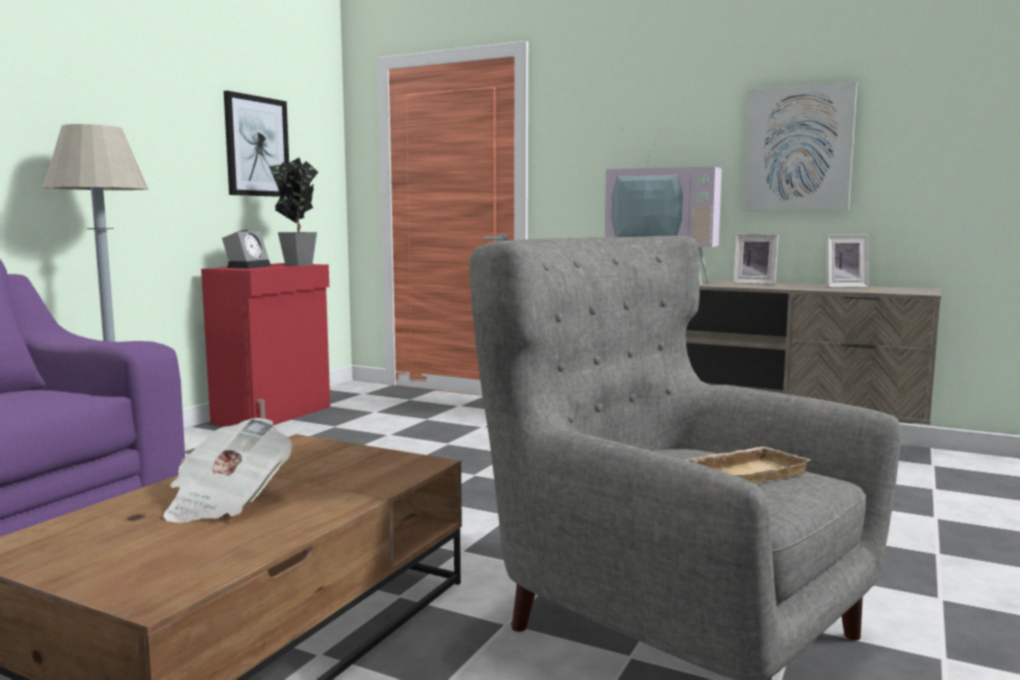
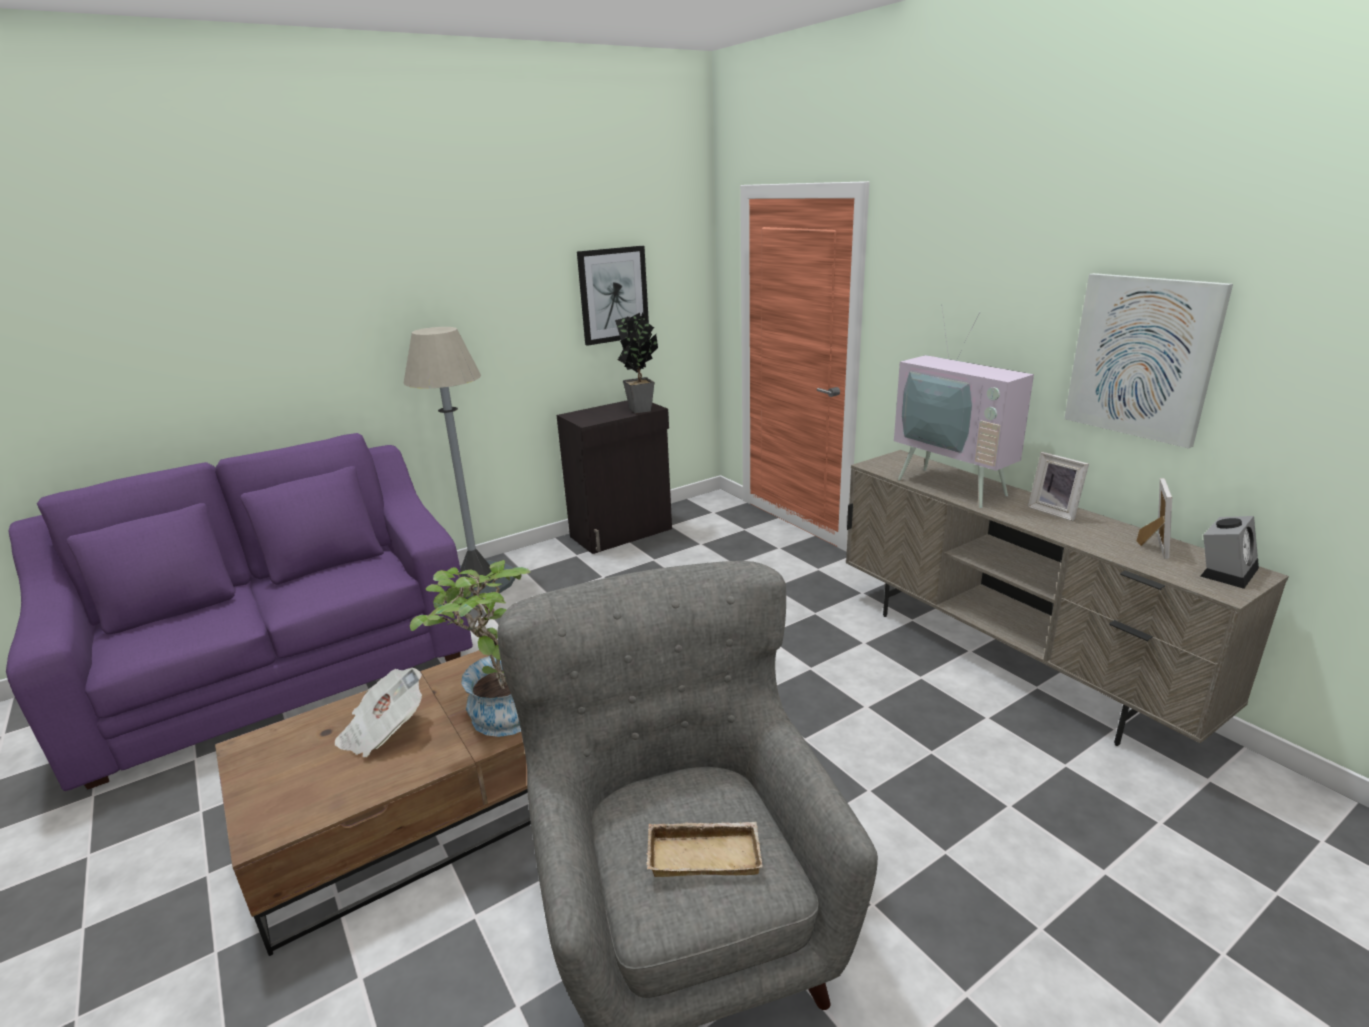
camera: 30 degrees right, 15 degrees up
red cabinet [201,263,330,426] -> black cabinet [557,400,672,554]
alarm clock [222,230,271,268] -> alarm clock moved to [1201,516,1259,589]
picture frame [826,235,869,288] -> picture frame turned 90 degrees counterclockwise [1137,478,1172,559]
none -> potted plant [410,560,530,737]

